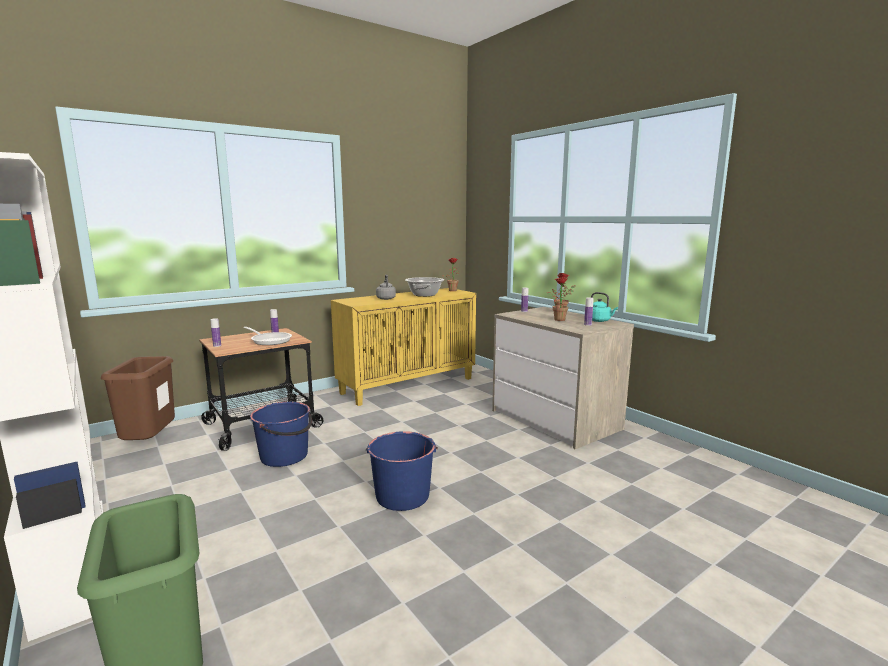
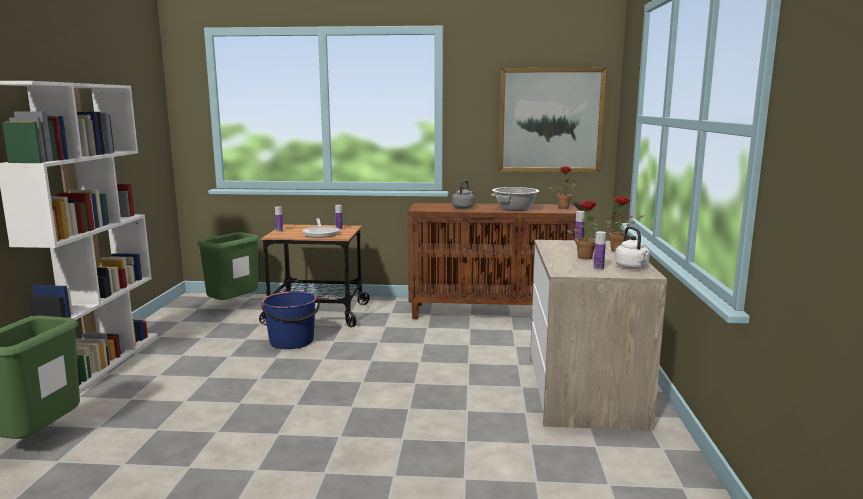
camera: 40 degrees right, 0 degrees up
brown trash can [101,356,175,440] -> green trash can [197,232,260,300]
yellow cabinet [331,288,476,406] -> brown cabinet [408,203,579,319]
blue bucket [366,431,438,511] -> none
turquoise kettle [591,292,618,322] -> white kettle [615,226,650,269]
none -> picture [499,68,606,172]

